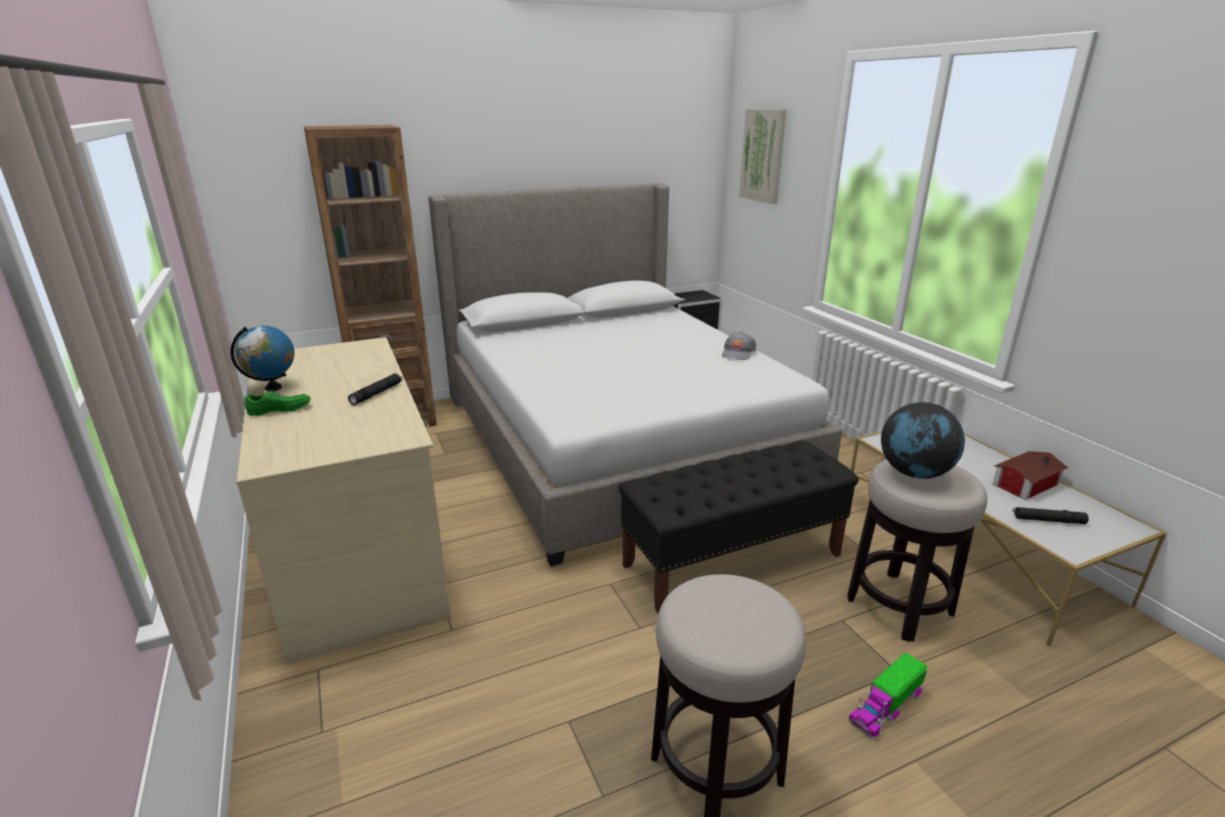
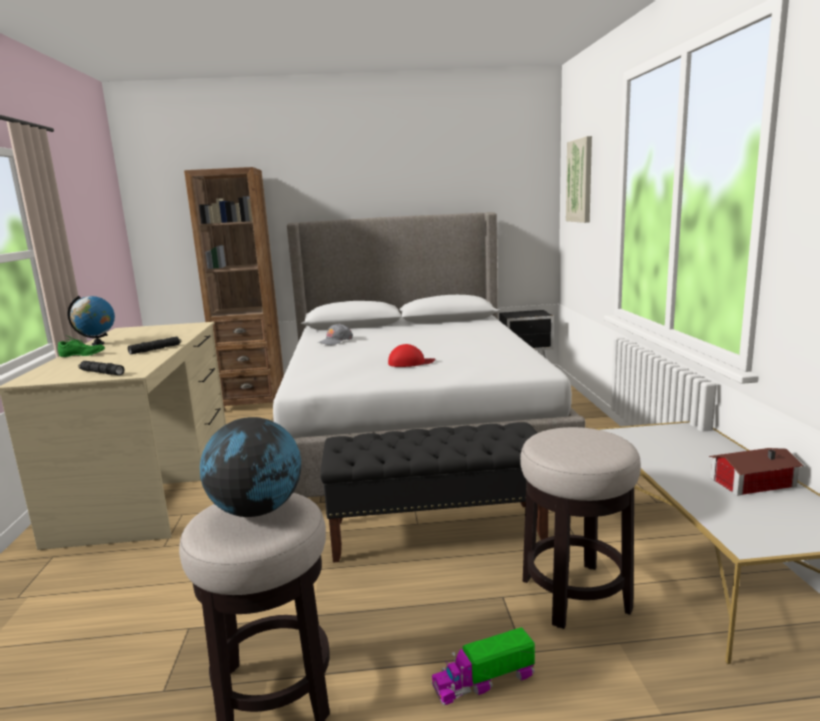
camera: 20 degrees right, 10 degrees down
grey cap [722,332,756,360] -> grey cap moved to [318,323,353,345]
globe [881,402,965,479] -> globe moved to [200,417,301,517]
black flashlight [1013,507,1089,524] -> black flashlight moved to [79,361,125,375]
none -> red cap [388,344,435,367]

